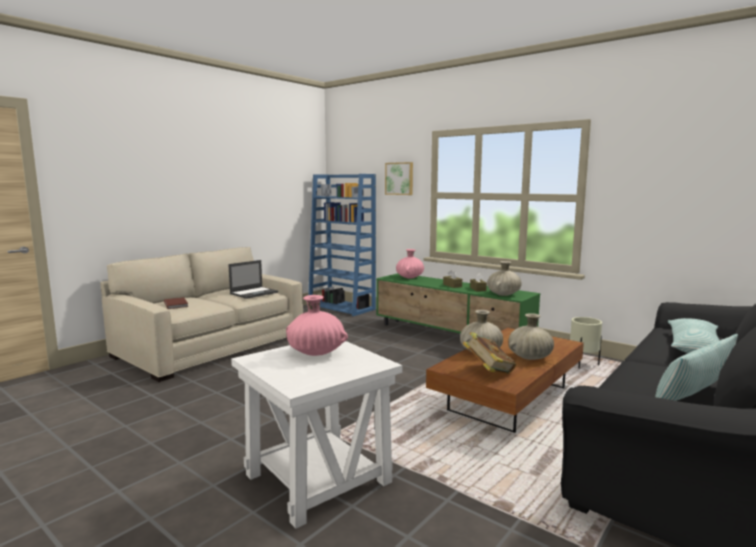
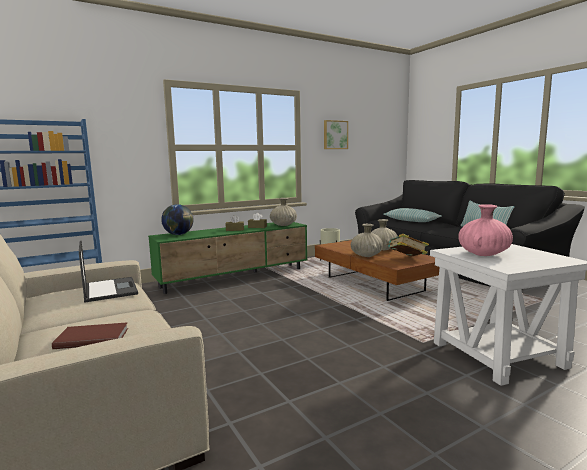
camera: 70 degrees left, 0 degrees up
picture [385,162,413,195] -> picture moved to [324,120,348,149]
pink vase [396,249,424,279] -> globe [161,204,194,235]

